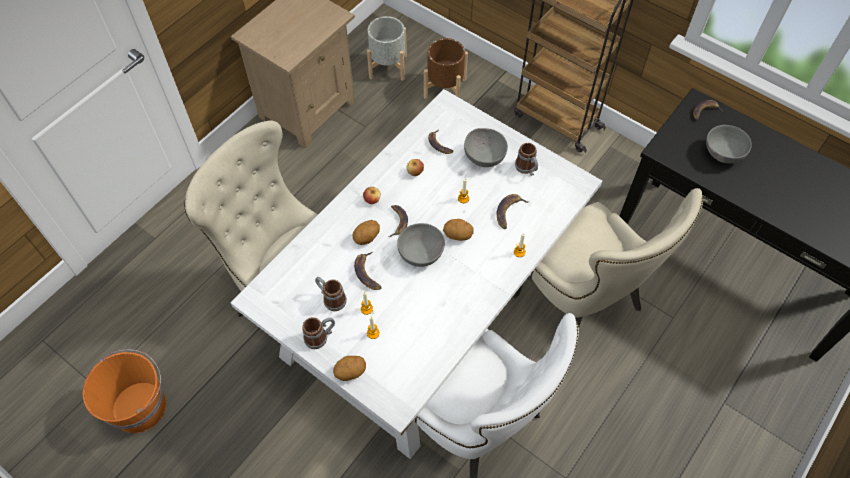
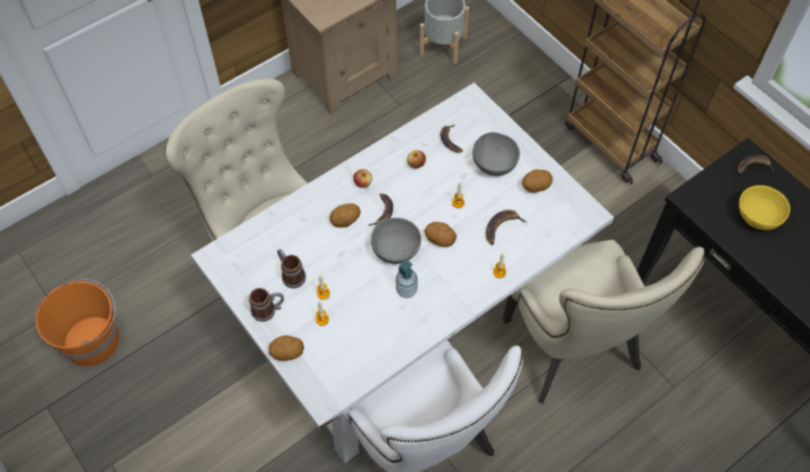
camera: 15 degrees right, 0 degrees up
banana [354,251,382,290] -> none
brown planter [424,38,468,99] -> none
mug [515,143,538,176] -> potato [522,169,552,192]
grey bowl [706,125,752,163] -> yellow bowl [739,185,790,230]
none -> soap dispenser [396,259,418,298]

